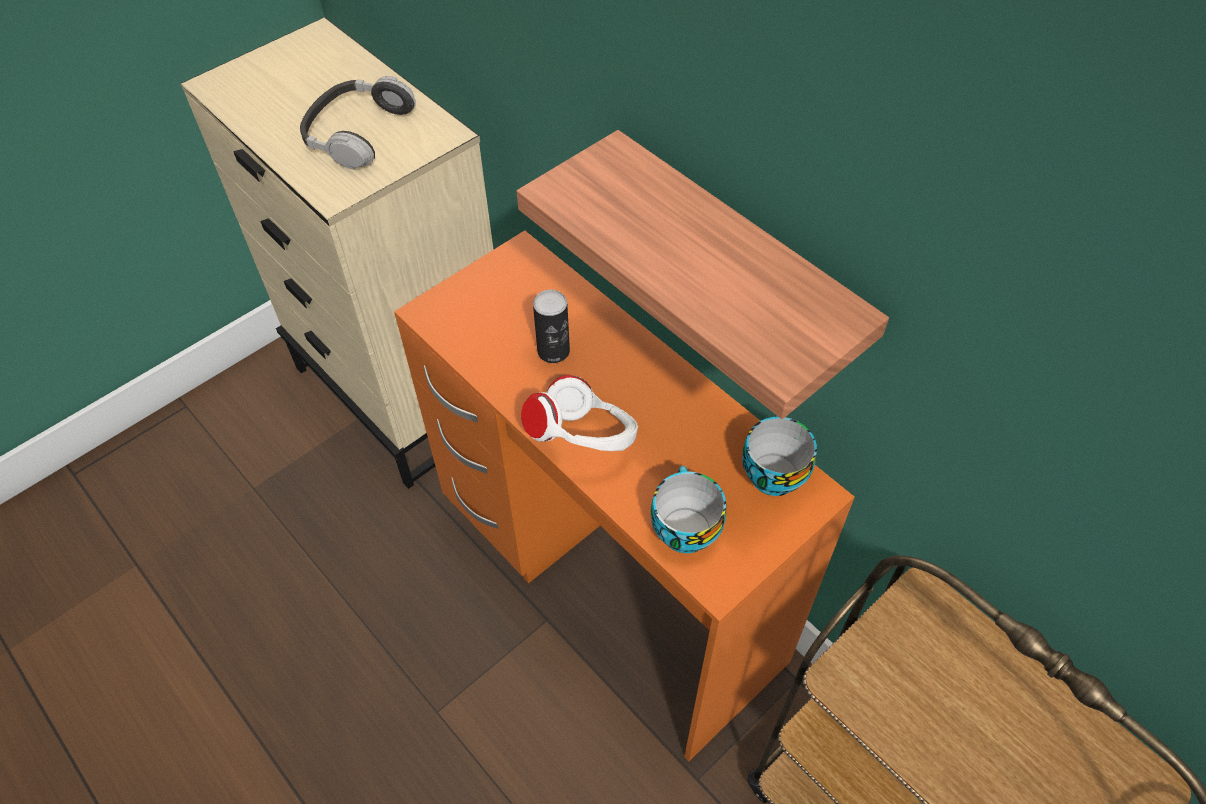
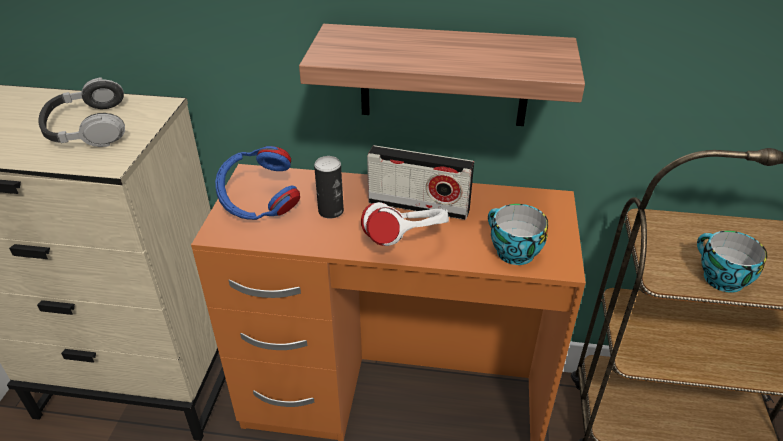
camera: 40 degrees left, 15 degrees down
cup [742,415,817,496] -> cup moved to [697,231,767,293]
none -> blue headphones [215,146,300,220]
none -> radio [367,145,474,220]

